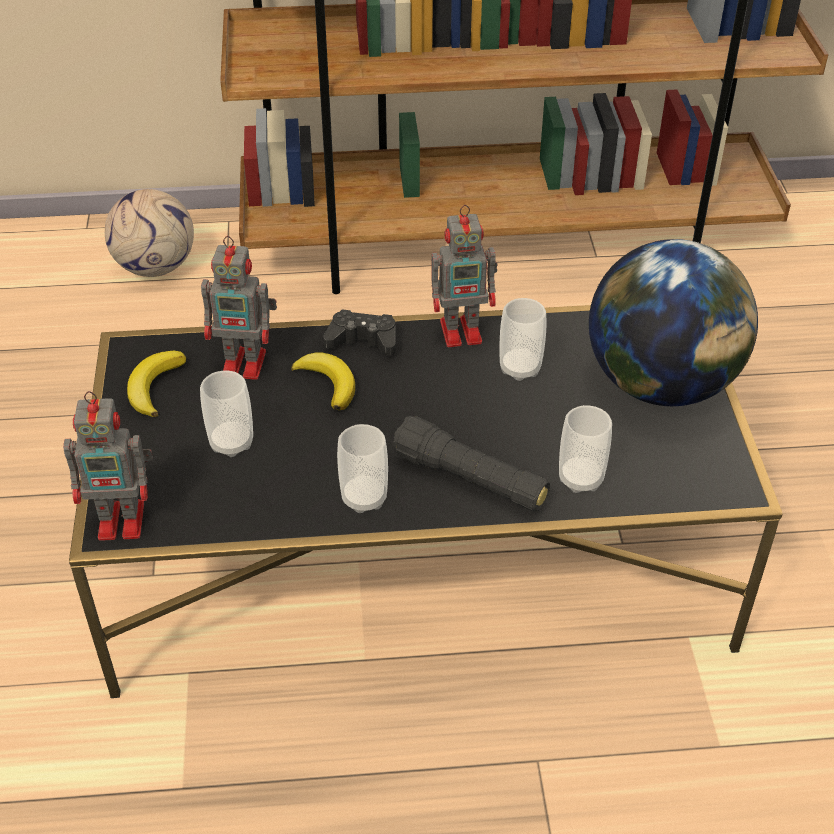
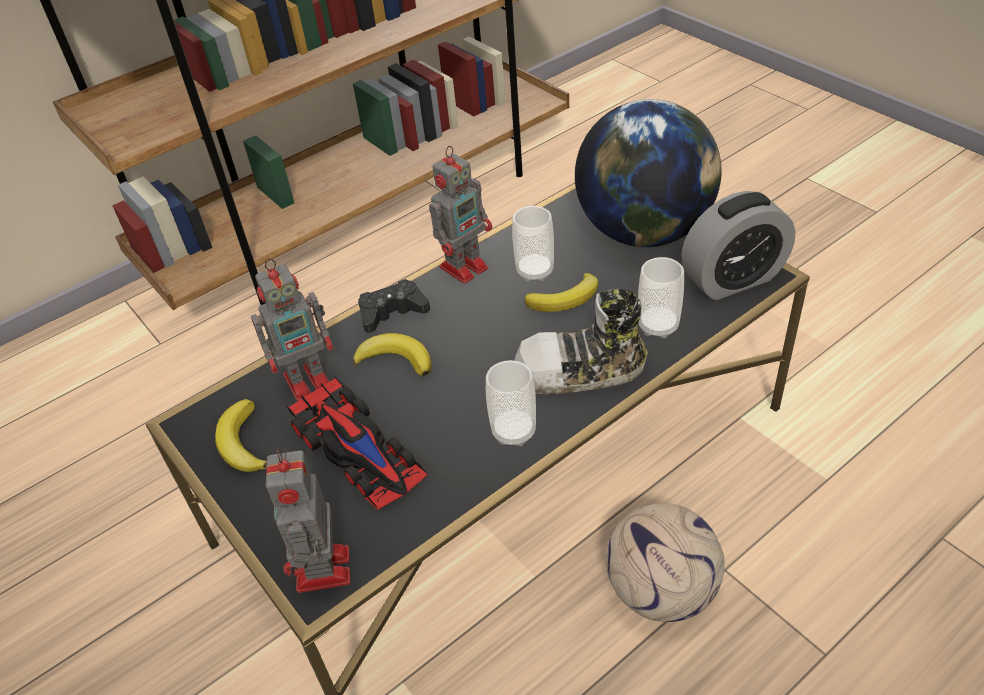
camera: 30 degrees left, 0 degrees up
toy robot [63,391,153,541] -> toy robot turned 120 degrees clockwise [266,449,350,593]
football [105,189,194,277] -> football moved to [606,503,724,622]
cup [200,371,253,457] -> toy car [286,376,427,510]
black flashlight [392,416,550,511] -> shoe [515,289,648,395]
none -> banana [524,273,598,312]
none -> alarm clock [681,191,796,300]

